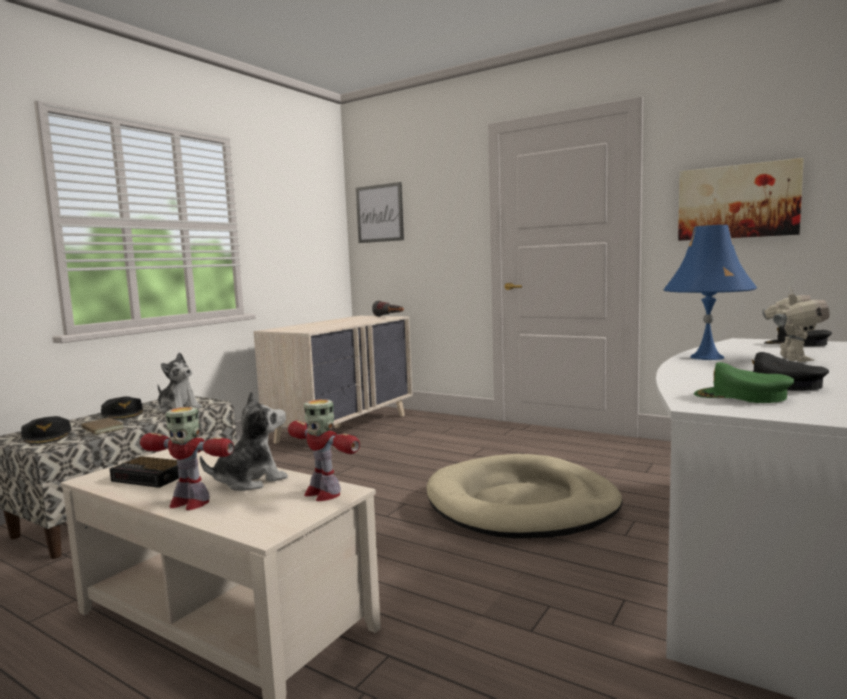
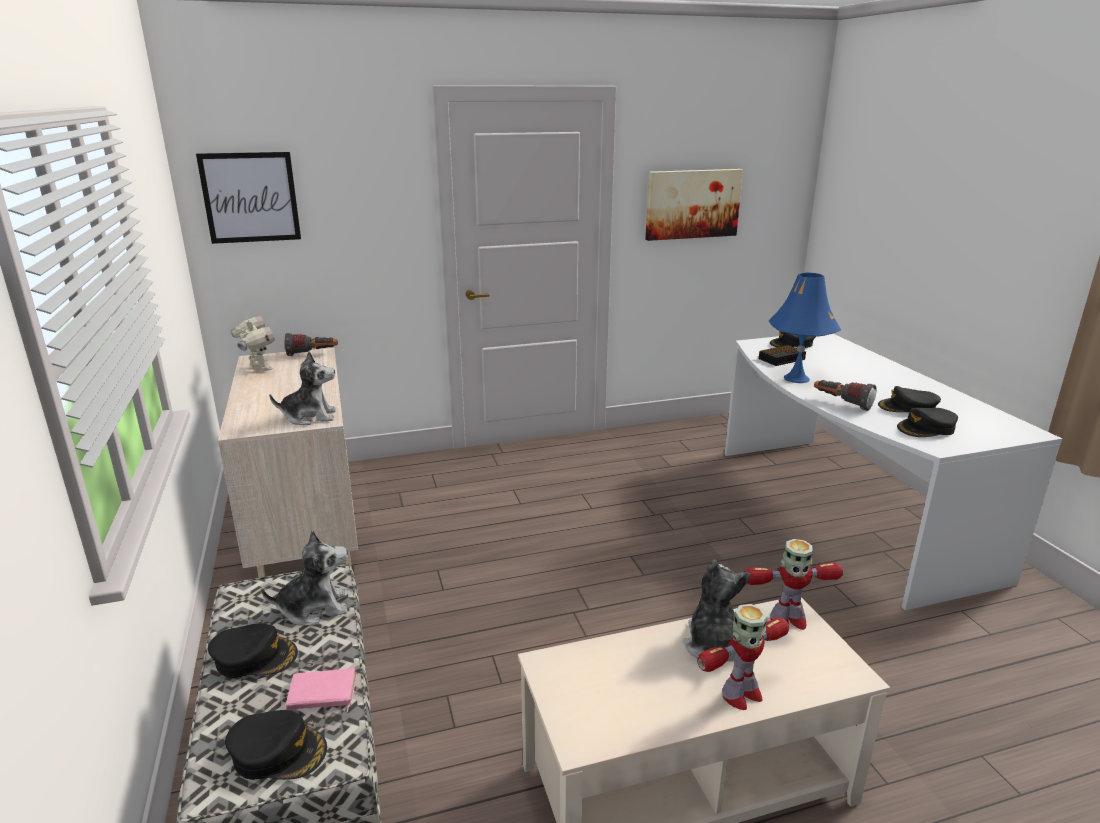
camera: 50 degrees left, 15 degrees up
brown book [81,418,124,435] -> pink book [286,668,357,712]
alarm clock [110,456,179,488] -> alarm clock moved to [759,345,806,366]
beige dog bed [426,454,622,539] -> none
green cap [694,362,794,403] -> black cap [897,408,958,437]
toy robot [762,287,830,362] -> toy robot moved to [231,316,275,372]
none -> plush toy [269,351,336,425]
none -> flashlight [814,380,877,411]

